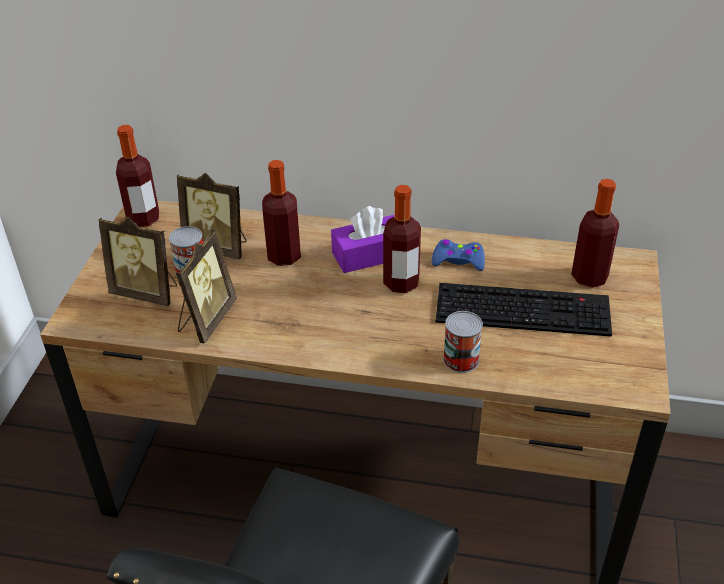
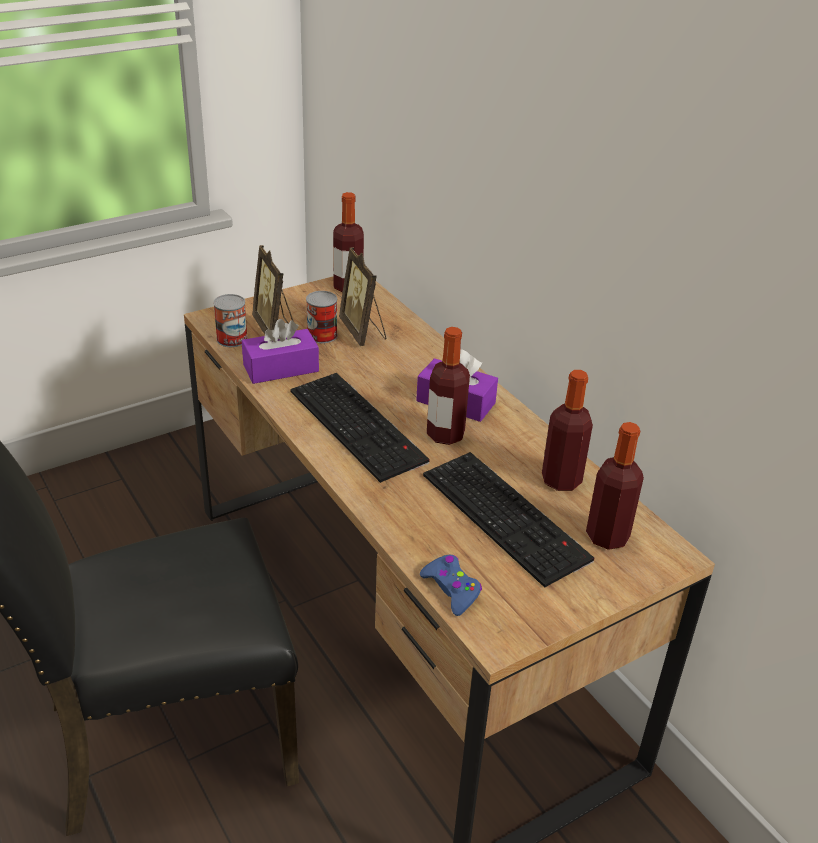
camera: 45 degrees right, 5 degrees down
picture frame [176,230,237,344] -> purple tissue box [242,319,319,384]
bottle [262,160,301,266] -> bottle moved to [542,370,593,491]
blue game controller [432,239,485,271] -> blue game controller moved to [420,555,482,616]
can [443,311,483,373] -> can moved to [213,294,248,347]
none -> keyboard [290,373,429,483]

